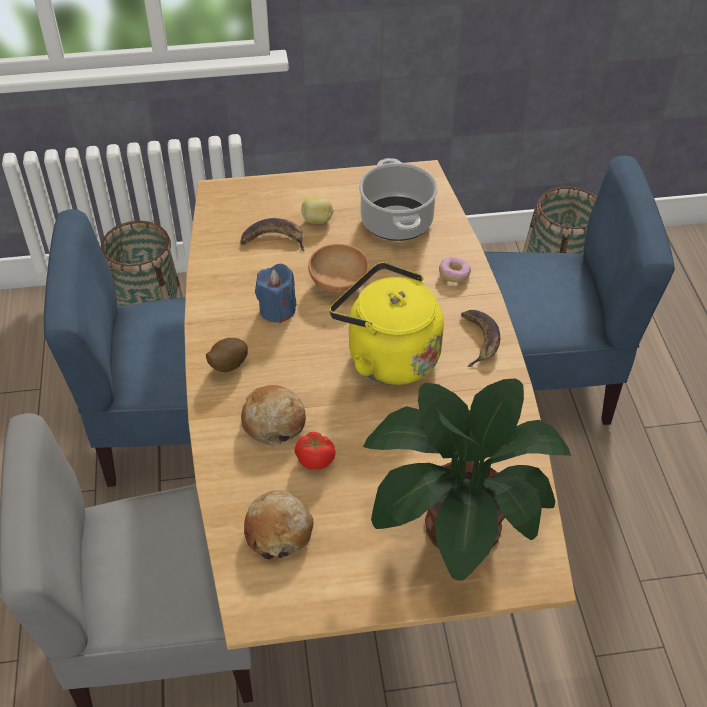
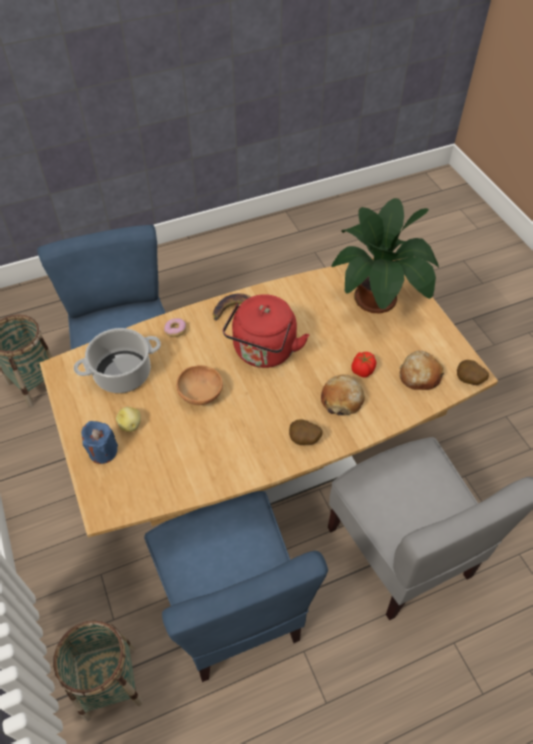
camera: 105 degrees left, 5 degrees up
banana [240,218,305,251] -> none
blue candle [255,263,296,323] -> blue candle moved to [81,421,118,464]
yellow kettle [330,262,444,385] -> red kettle [223,294,309,368]
none -> potato [457,360,489,385]

